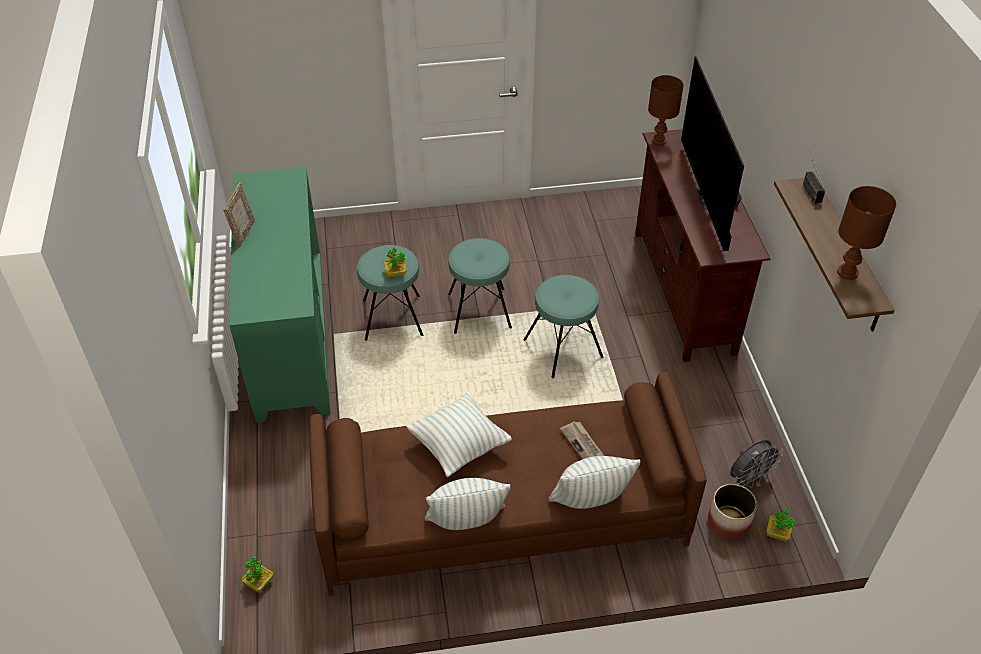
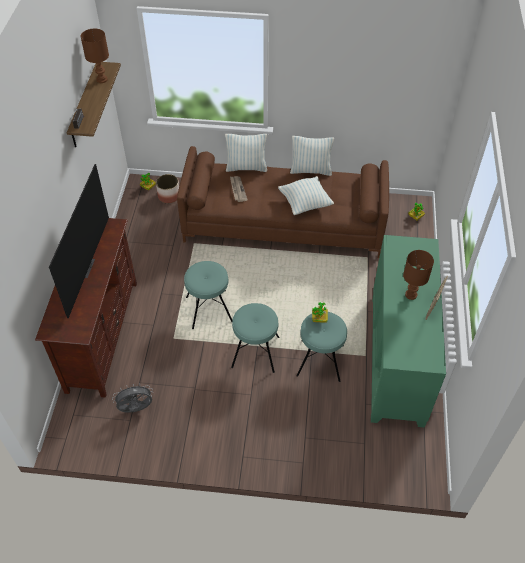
camera: 165 degrees left, 5 degrees up
brown table lamp [648,75,684,145] -> brown table lamp moved to [403,250,434,300]
grey fan [730,440,783,488] -> grey fan moved to [112,383,153,413]

